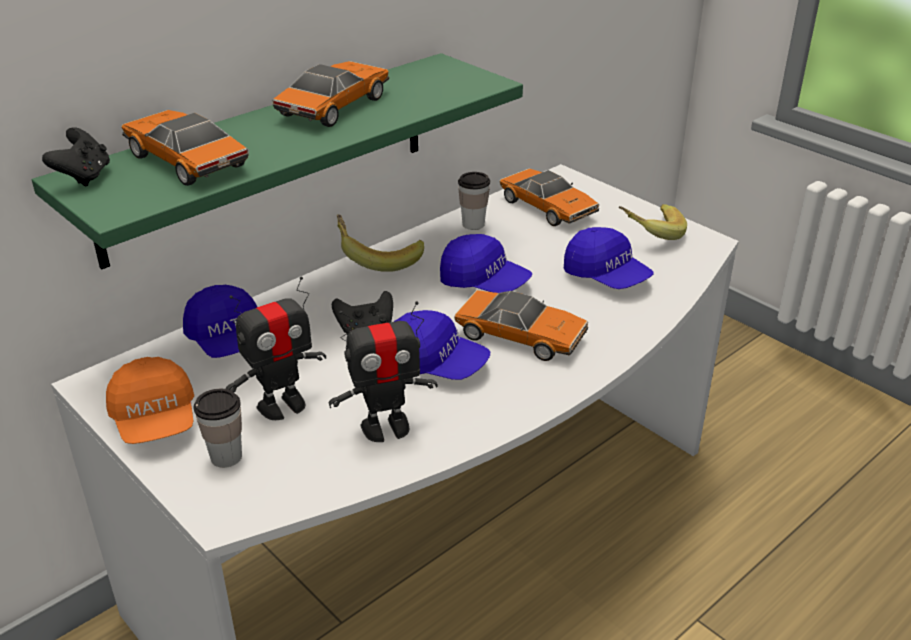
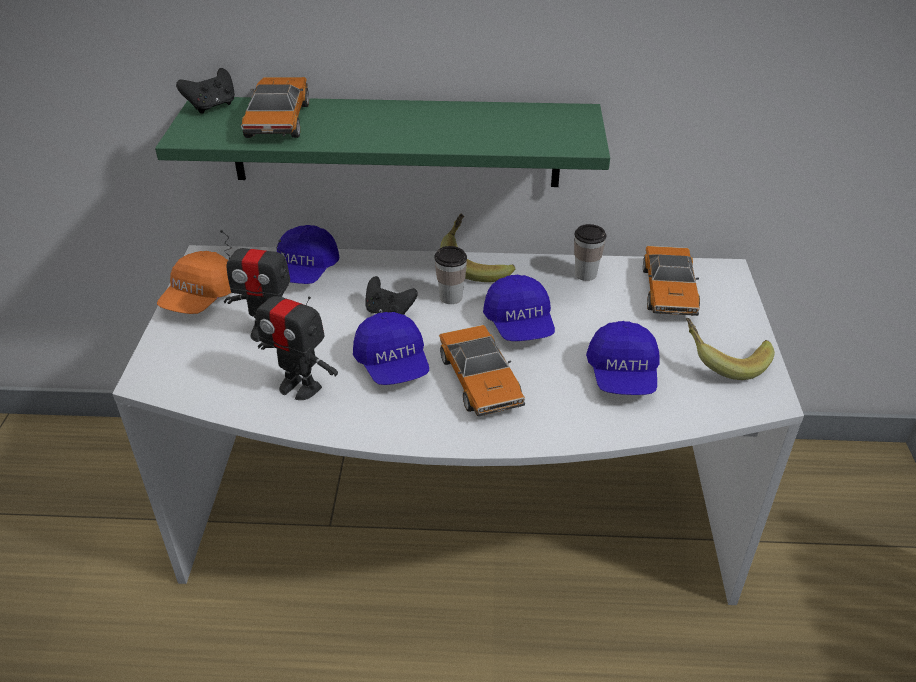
camera: 45 degrees right, 5 degrees up
cup [194,389,242,468] -> cup moved to [434,246,467,304]
toy car [271,61,389,127] -> none

